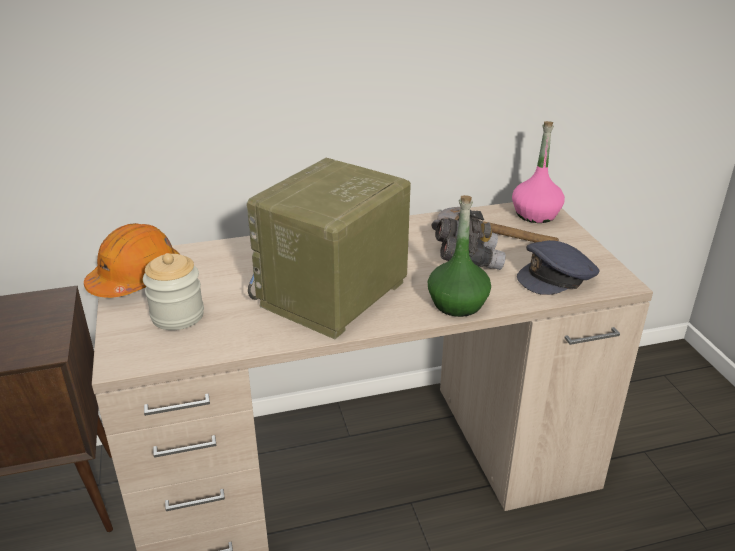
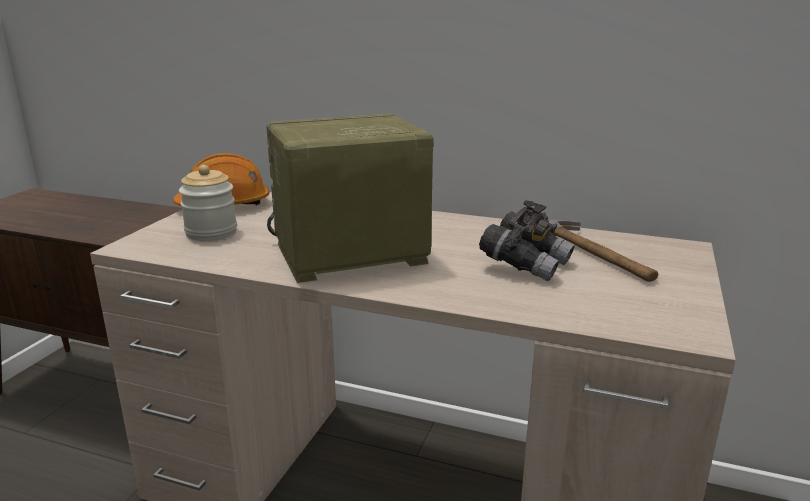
camera: 35 degrees right, 10 degrees down
green bottle [428,195,491,317] -> none
pink bottle [512,121,565,223] -> none
grey cap [517,240,599,295] -> none

